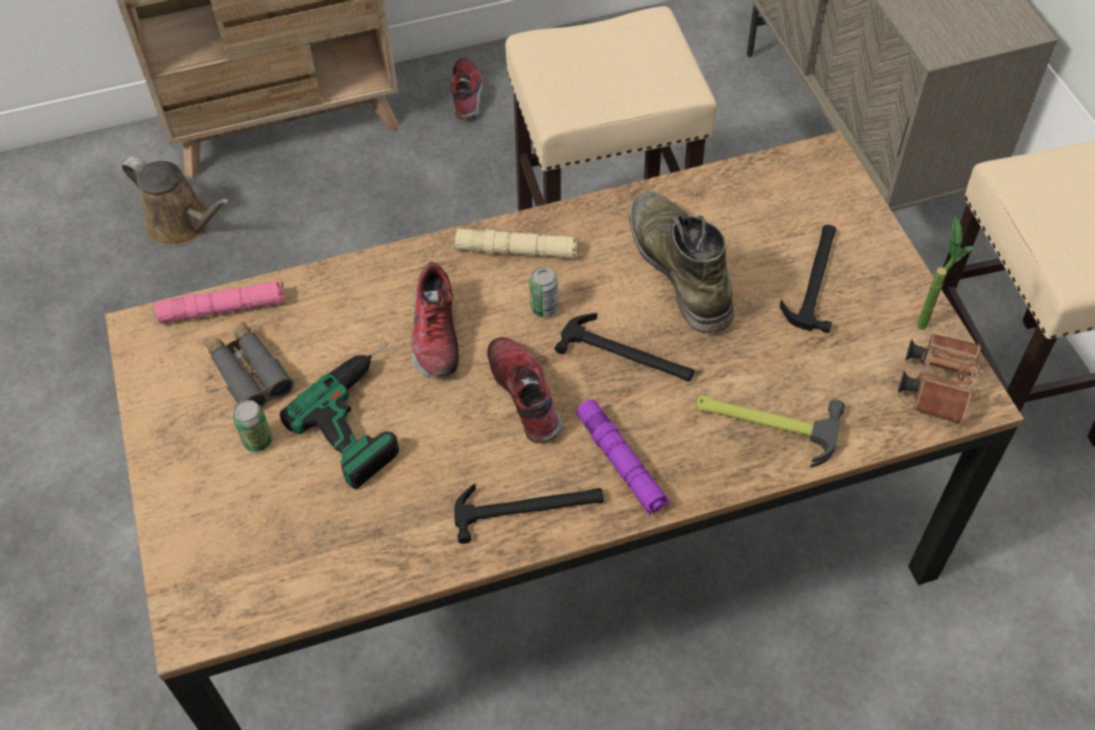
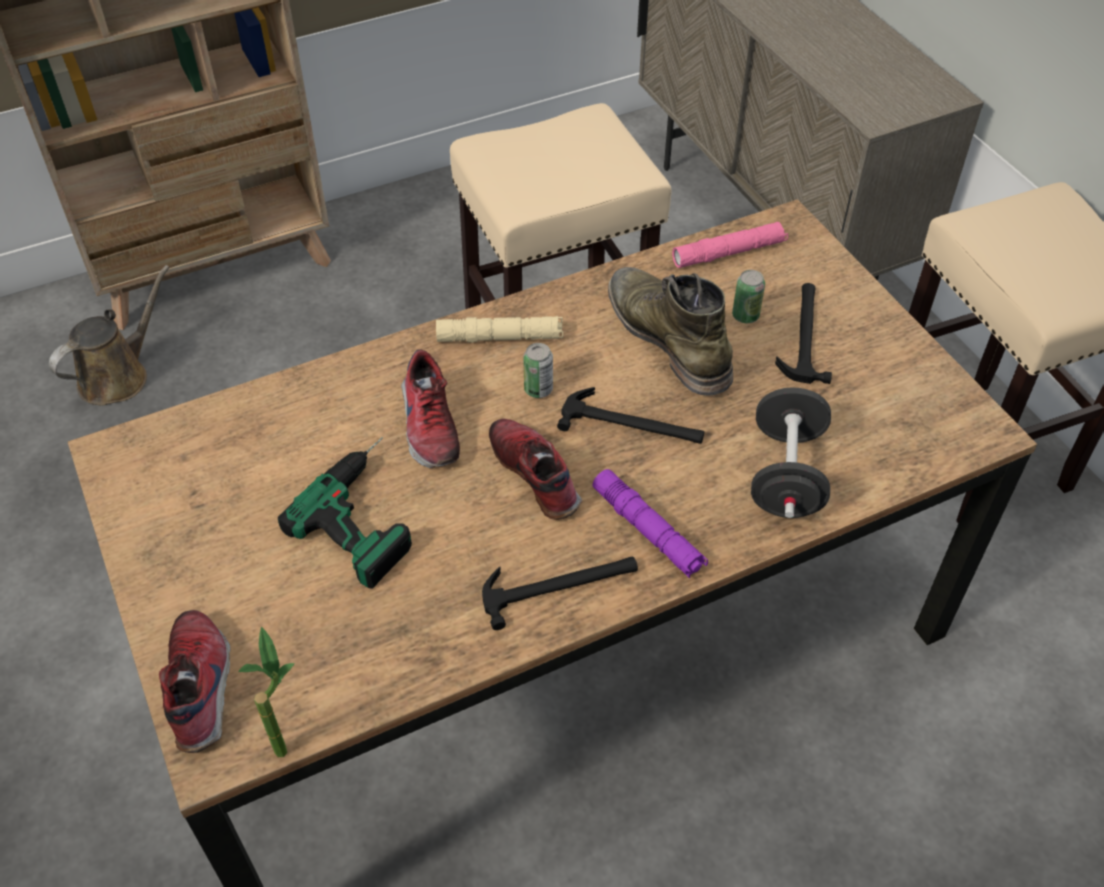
camera: 10 degrees left, 5 degrees down
brown watering can [121,157,231,246] -> brown watering can turned 75 degrees counterclockwise [49,265,170,405]
pink flashlight [155,281,285,324] -> pink flashlight moved to [672,222,788,268]
grey binoculars [205,322,294,407] -> none
can [233,400,272,452] -> can moved to [732,270,765,323]
shoe [451,59,483,119] -> shoe moved to [159,610,230,753]
hammer [696,395,845,468] -> black dumbbell [751,387,831,518]
brown binoculars [898,333,983,424] -> none
potted plant [917,215,974,330] -> potted plant moved to [238,627,295,757]

